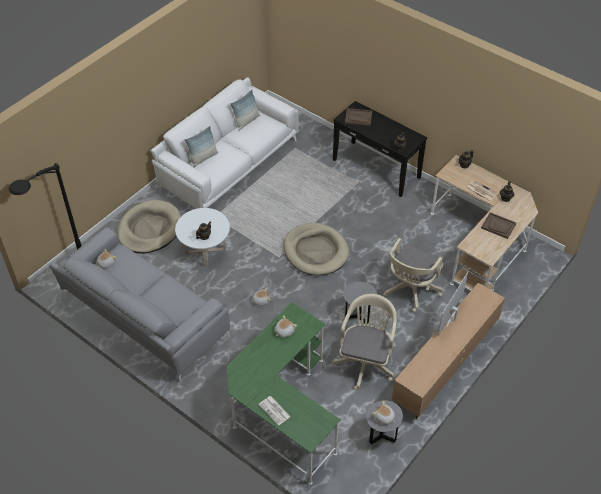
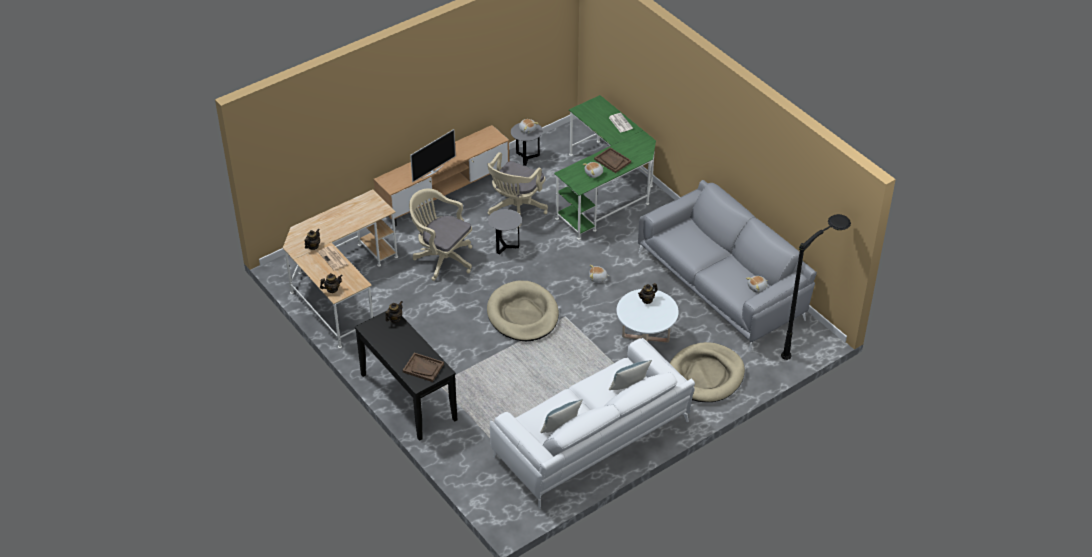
camera: 165 degrees left, 5 degrees down
beige office chair [384,238,443,312] -> beige office chair turned 105 degrees counterclockwise [409,189,472,281]
brown tray [481,212,516,239] -> brown tray moved to [594,147,631,173]

